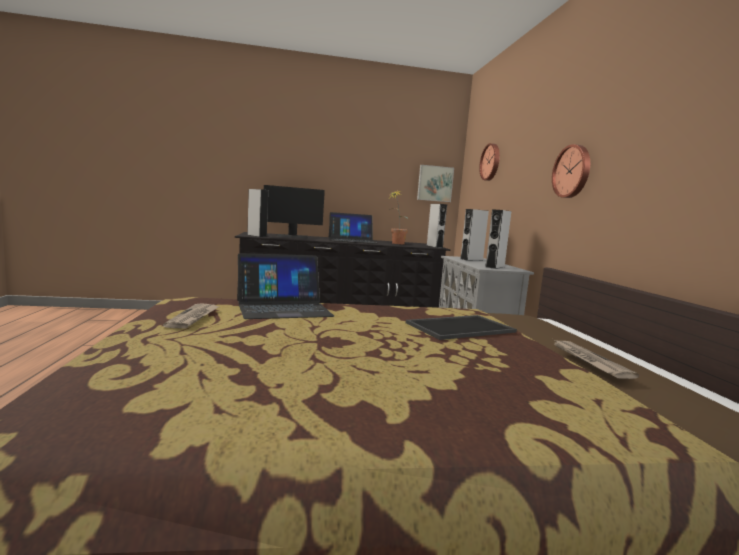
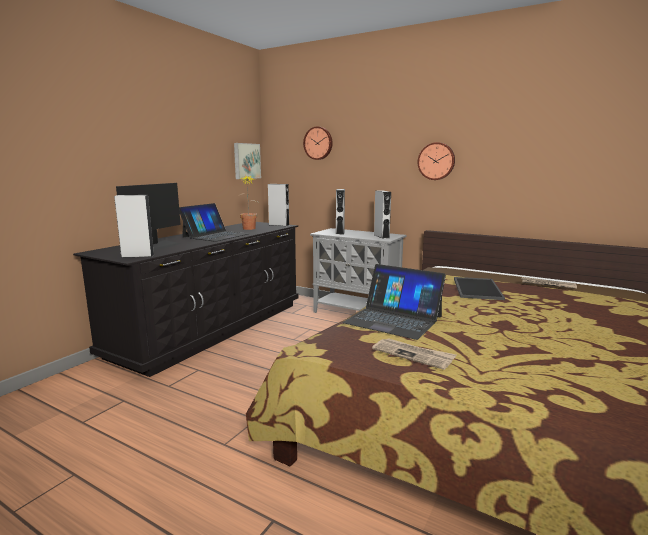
camera: 50 degrees left, 5 degrees up
laptop [237,253,334,319] -> laptop turned 105 degrees clockwise [343,264,446,340]

